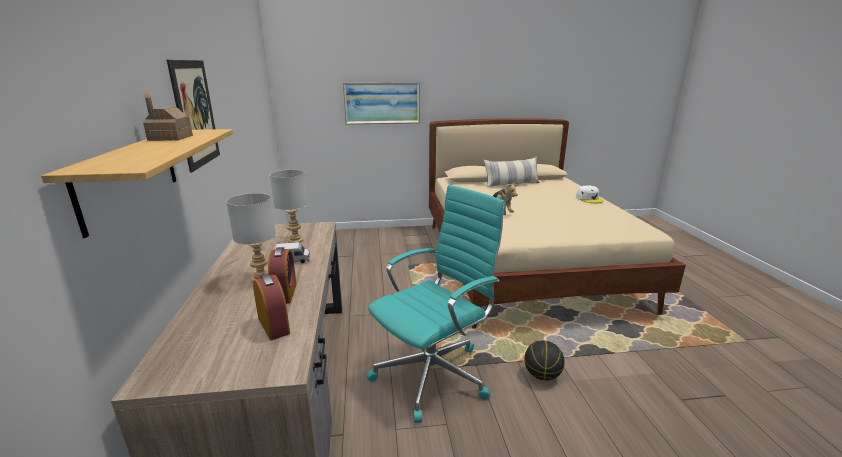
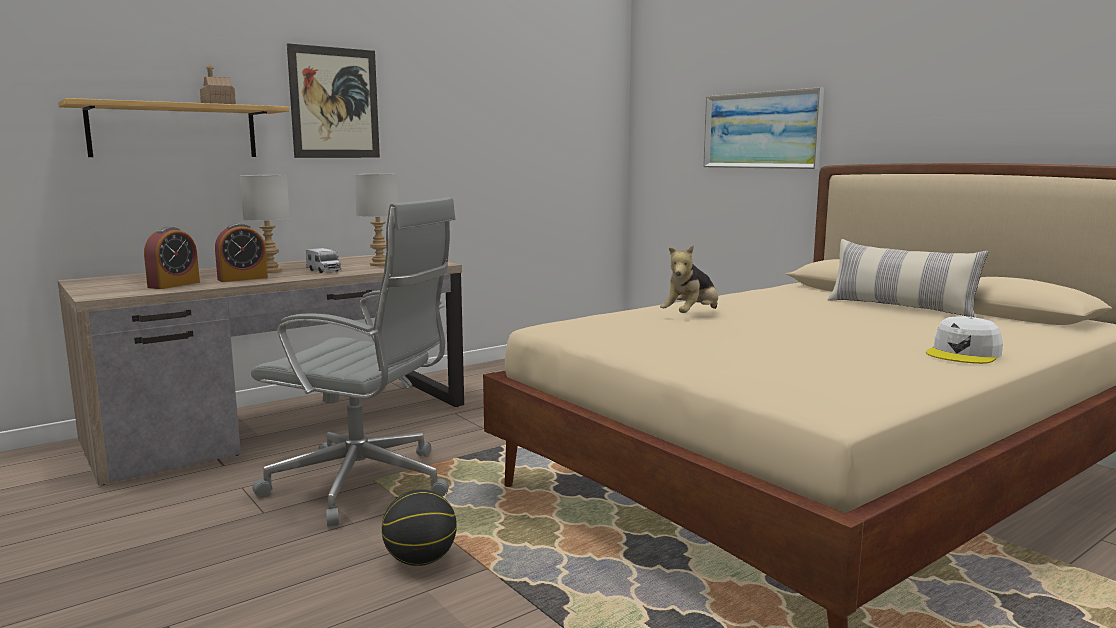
camera: 60 degrees right, 10 degrees down
turquoise office chair [366,185,506,423] -> grey office chair [251,197,456,527]

